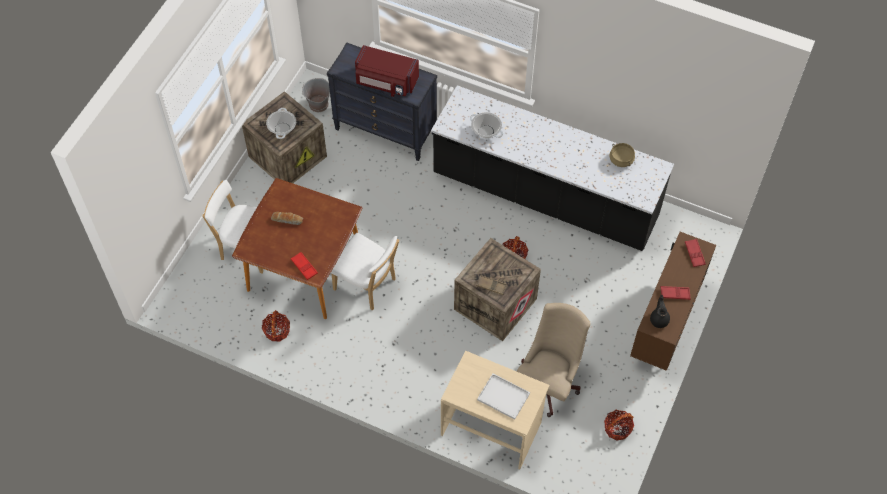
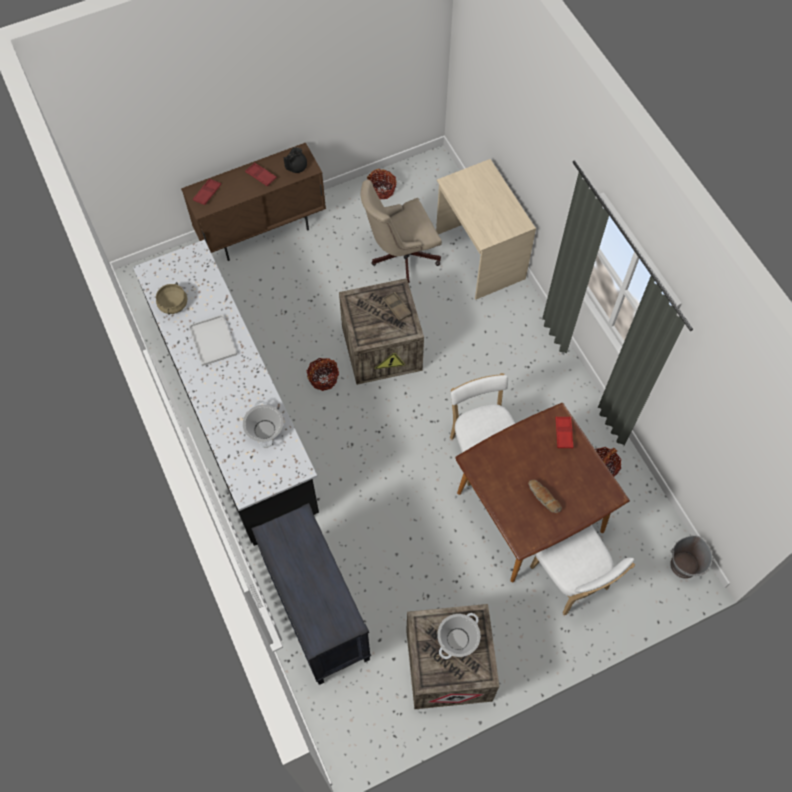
camera: 140 degrees left, 5 degrees up
grey bucket [301,78,330,112] -> grey bucket moved to [670,535,715,579]
red microwave [355,45,419,97] -> none
white tray [477,374,530,420] -> white tray moved to [189,314,237,366]

